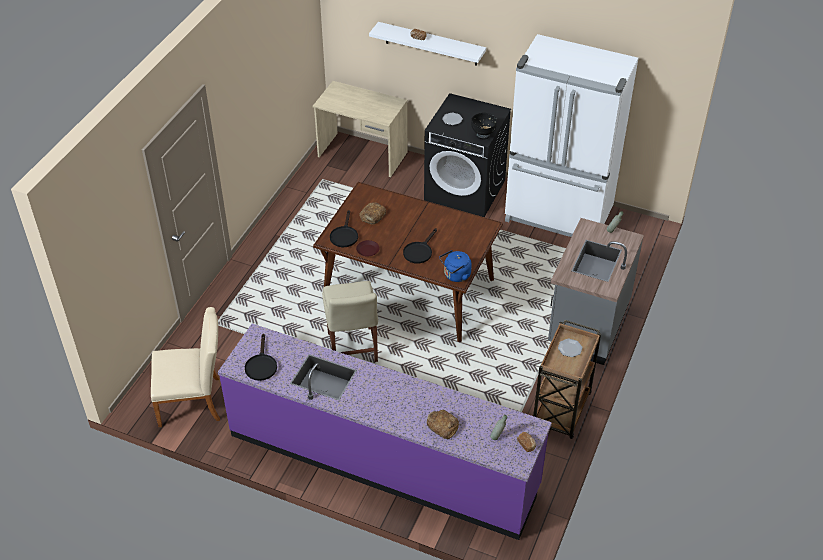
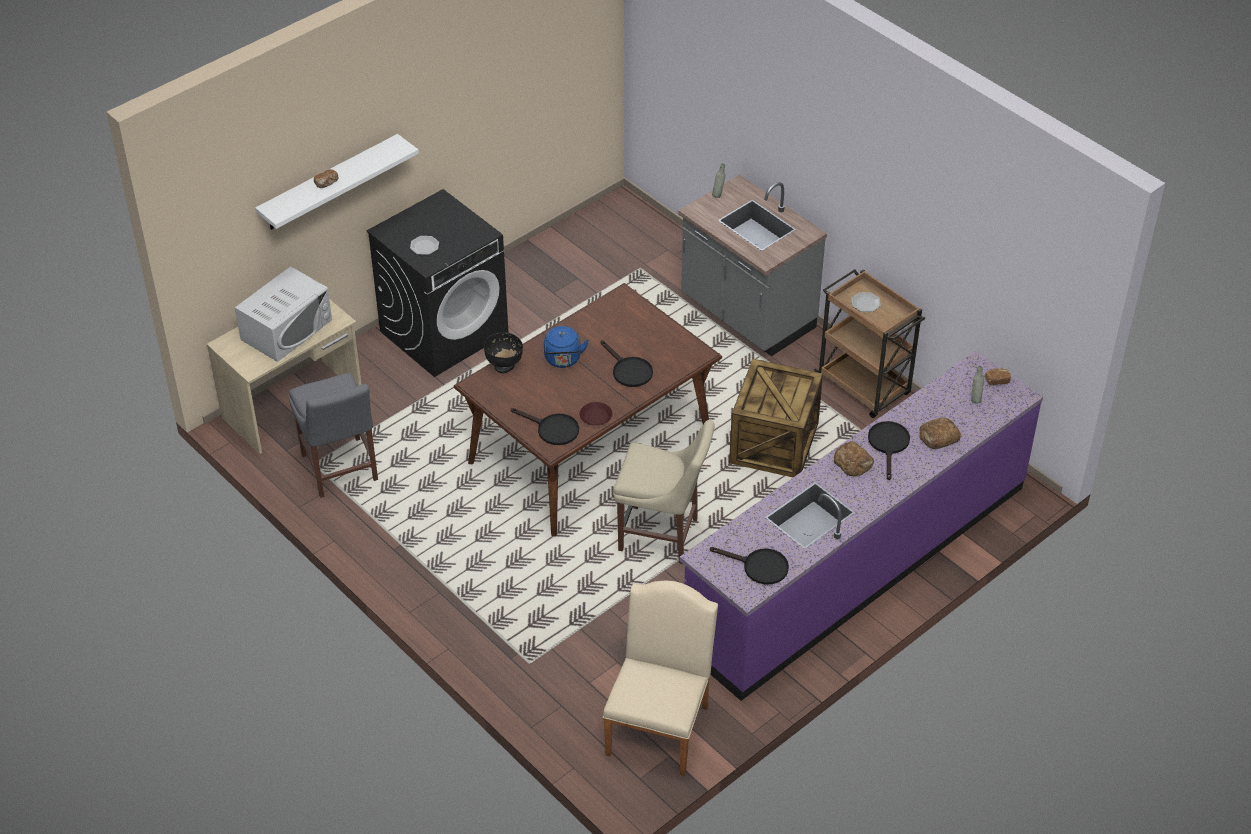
camera: 65 degrees left, 0 degrees up
bread [359,202,386,224] -> bread moved to [834,441,874,477]
blue kettle [439,250,472,282] -> blue kettle moved to [544,326,589,368]
black bowl [471,113,497,140] -> black bowl moved to [484,332,523,373]
white fridge [505,34,638,237] -> none
none -> white microwave [235,266,332,362]
none -> grey chair [289,373,378,498]
none -> crate [729,359,823,477]
none -> black frying pan [868,421,910,480]

